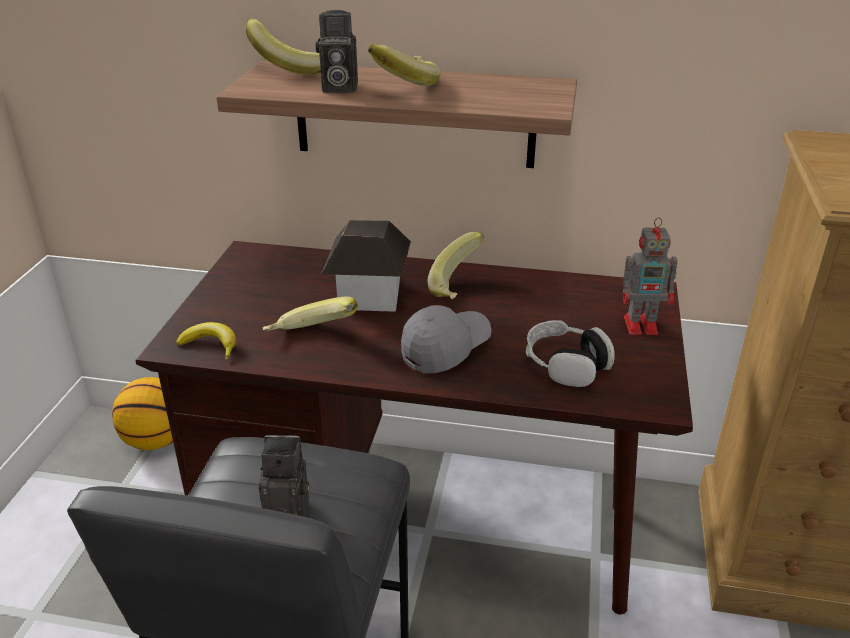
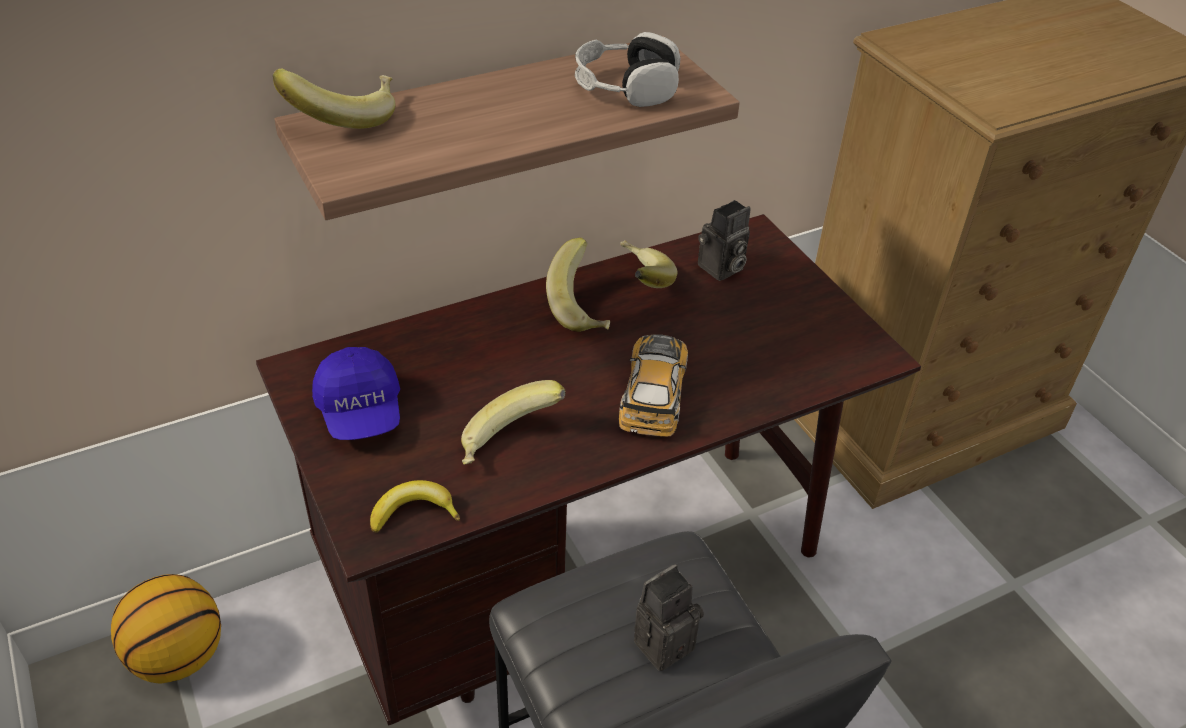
camera: 40 degrees left, 10 degrees up
camera [316,10,358,93] -> camera moved to [698,200,750,281]
toy house [321,220,411,312] -> none
banana [368,44,441,86] -> banana moved to [620,240,678,288]
grey cap [401,305,492,373] -> toy car [619,334,688,437]
headphones [526,320,615,387] -> headphones moved to [575,32,681,107]
toy robot [623,217,678,335] -> none
none -> blue cap [312,347,400,440]

